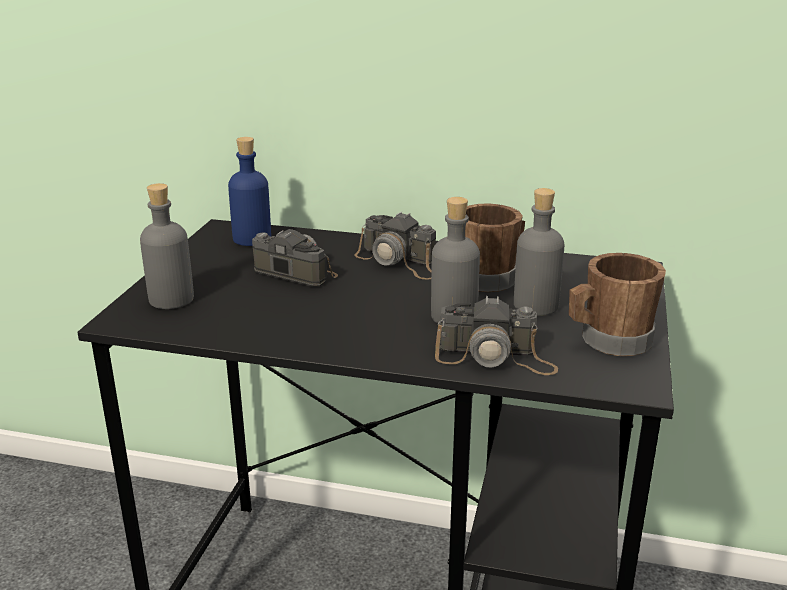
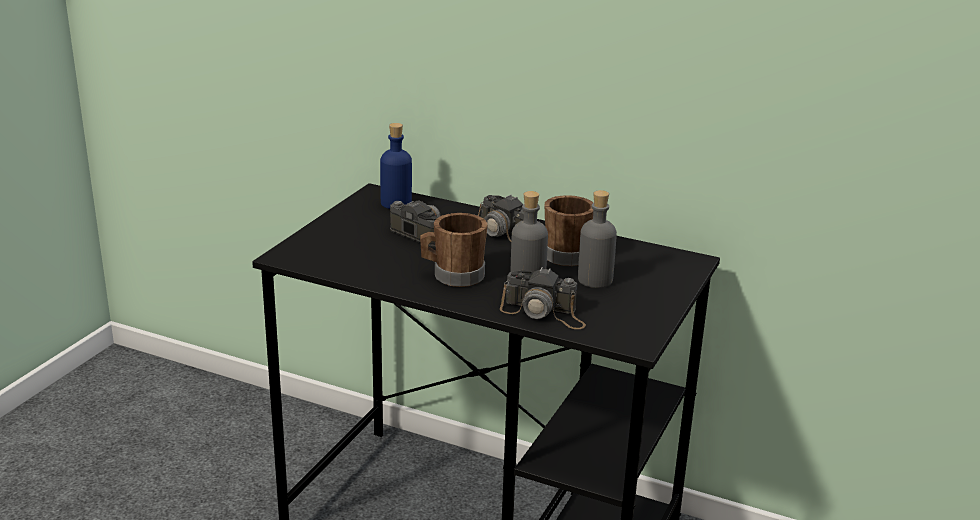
camera: 10 degrees right, 0 degrees up
grey bottle [140,183,194,309] -> none
brown mug [569,253,666,356] -> brown mug moved to [420,213,488,287]

